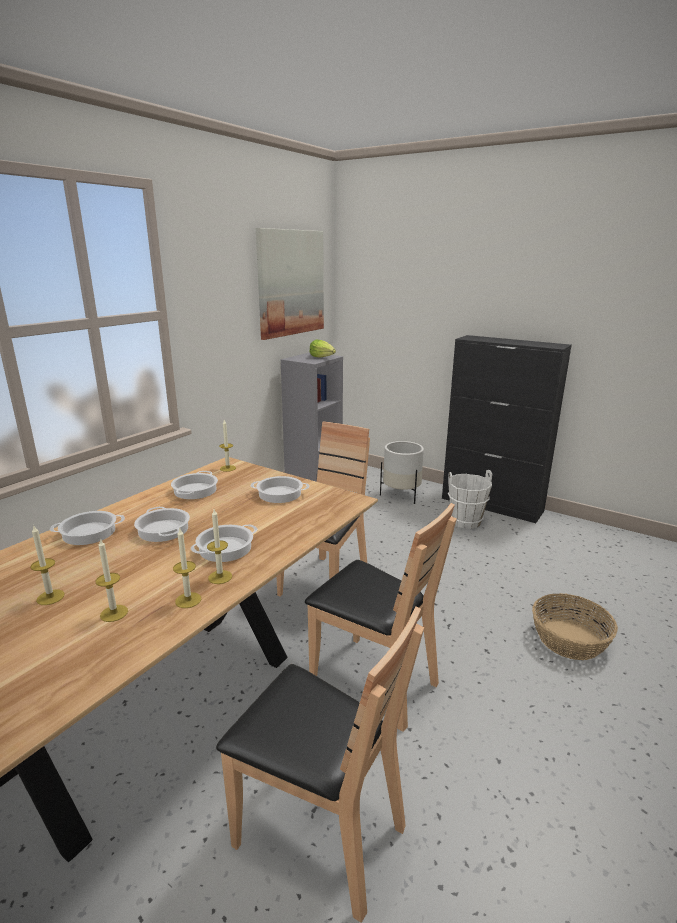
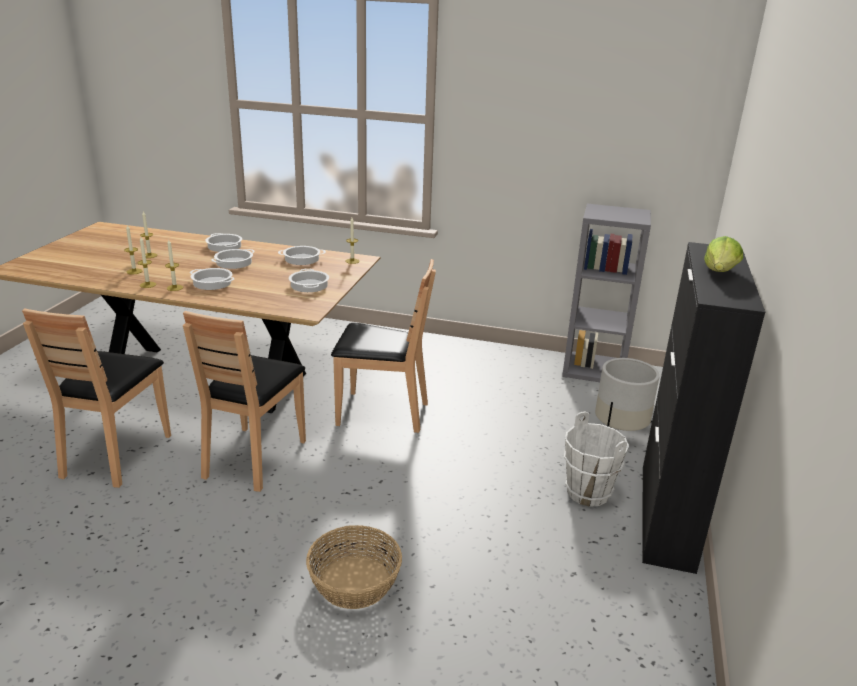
camera: 70 degrees right, 5 degrees up
picture [256,228,324,340] -> none
lettuce [309,340,336,358] -> lettuce moved to [704,236,743,272]

